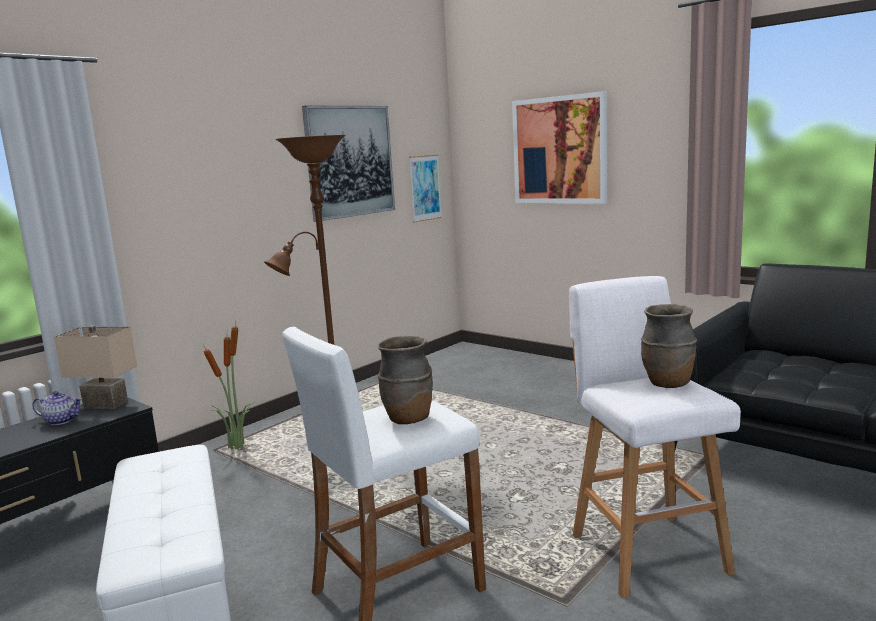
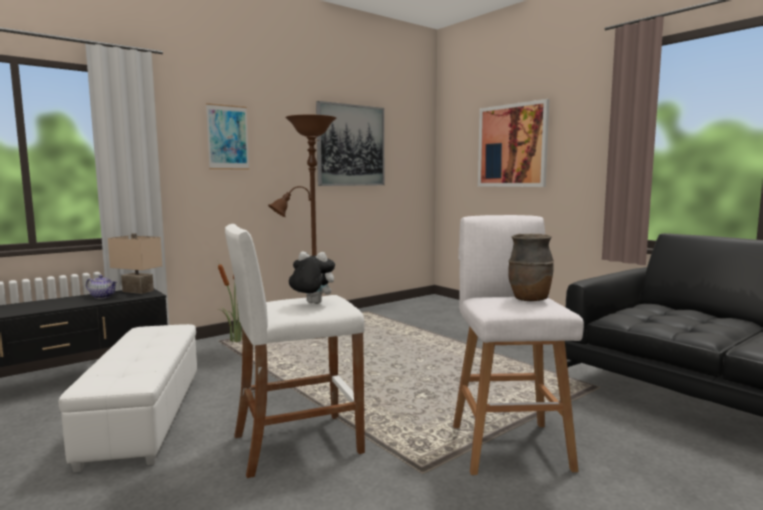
camera: 10 degrees right, 5 degrees down
brown vase [377,335,433,424] -> plush toy [289,251,335,304]
picture [409,155,442,223] -> picture moved to [206,103,249,170]

